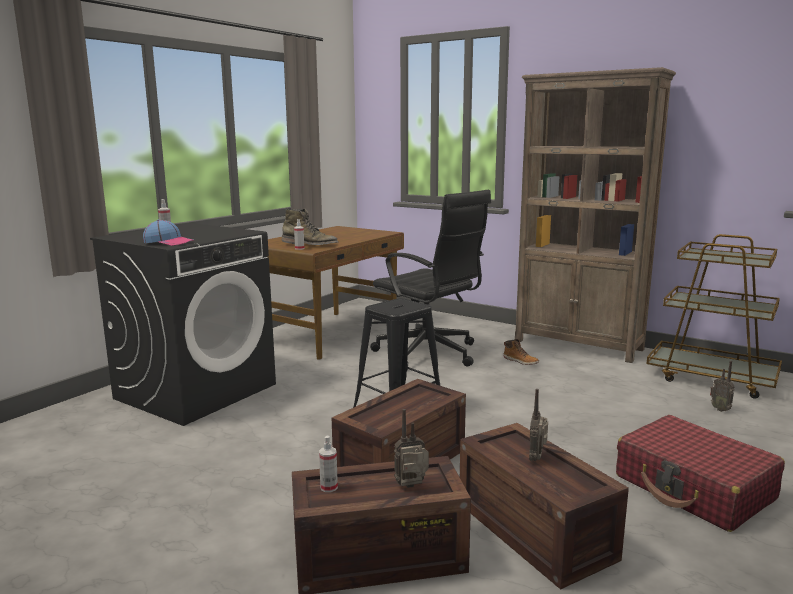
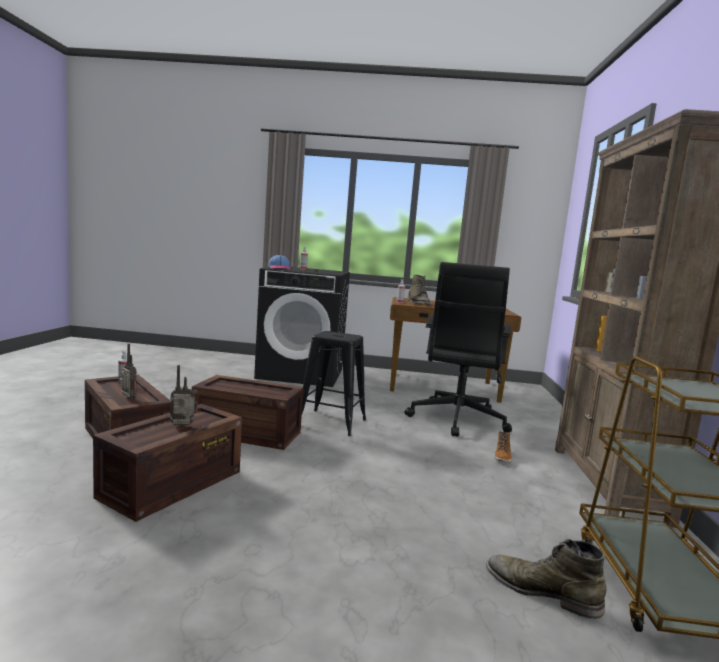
camera: 60 degrees right, 5 degrees down
red suitcase [616,415,785,532] -> none
radio [710,361,735,412] -> green boot [486,539,606,619]

